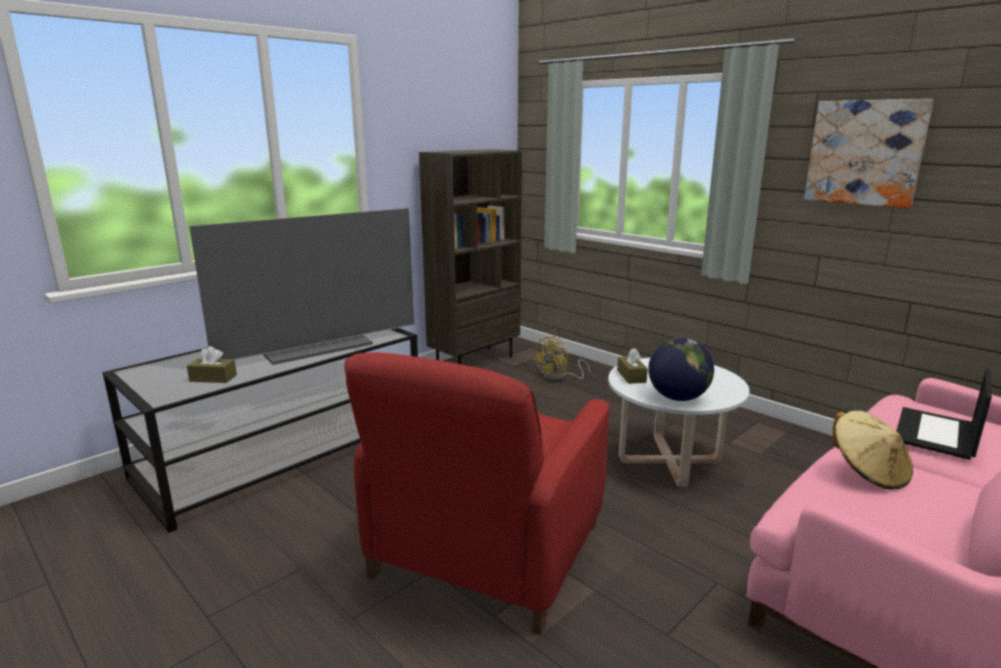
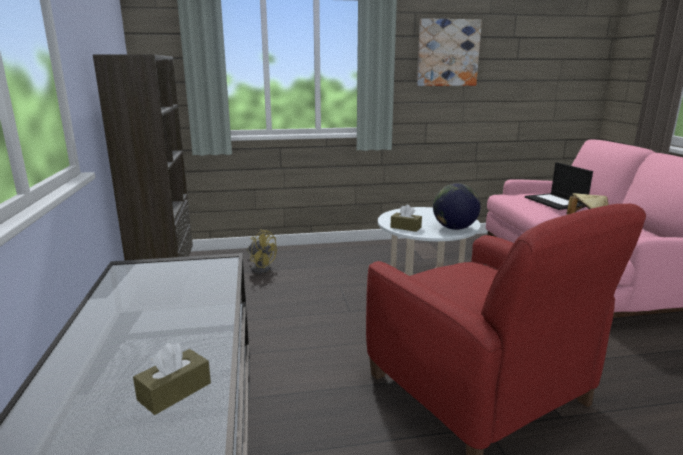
camera: 55 degrees left, 0 degrees up
television [189,208,414,365] -> none
yellow fan [533,336,590,382] -> yellow fan turned 45 degrees counterclockwise [247,229,277,274]

